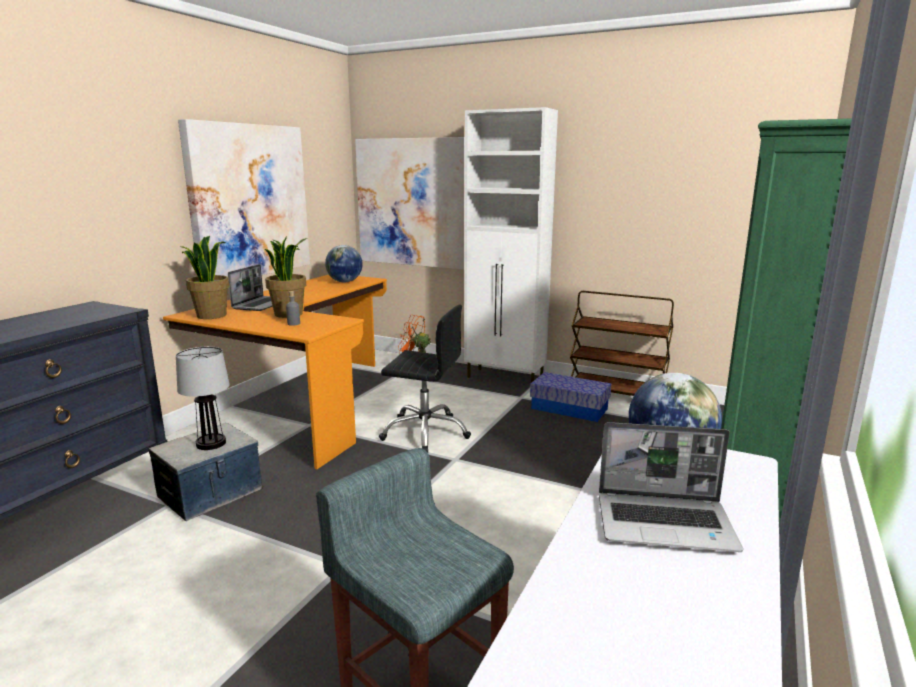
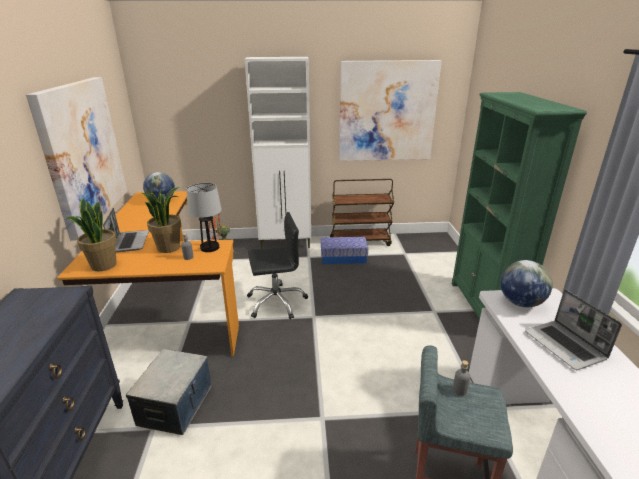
camera: 30 degrees left, 10 degrees up
table lamp [176,346,230,450] -> table lamp moved to [186,183,222,252]
picture [355,137,465,270] -> picture moved to [339,60,442,161]
laptop [599,422,743,552] -> laptop turned 90 degrees clockwise [525,289,622,370]
none -> grey bottle [453,360,470,396]

